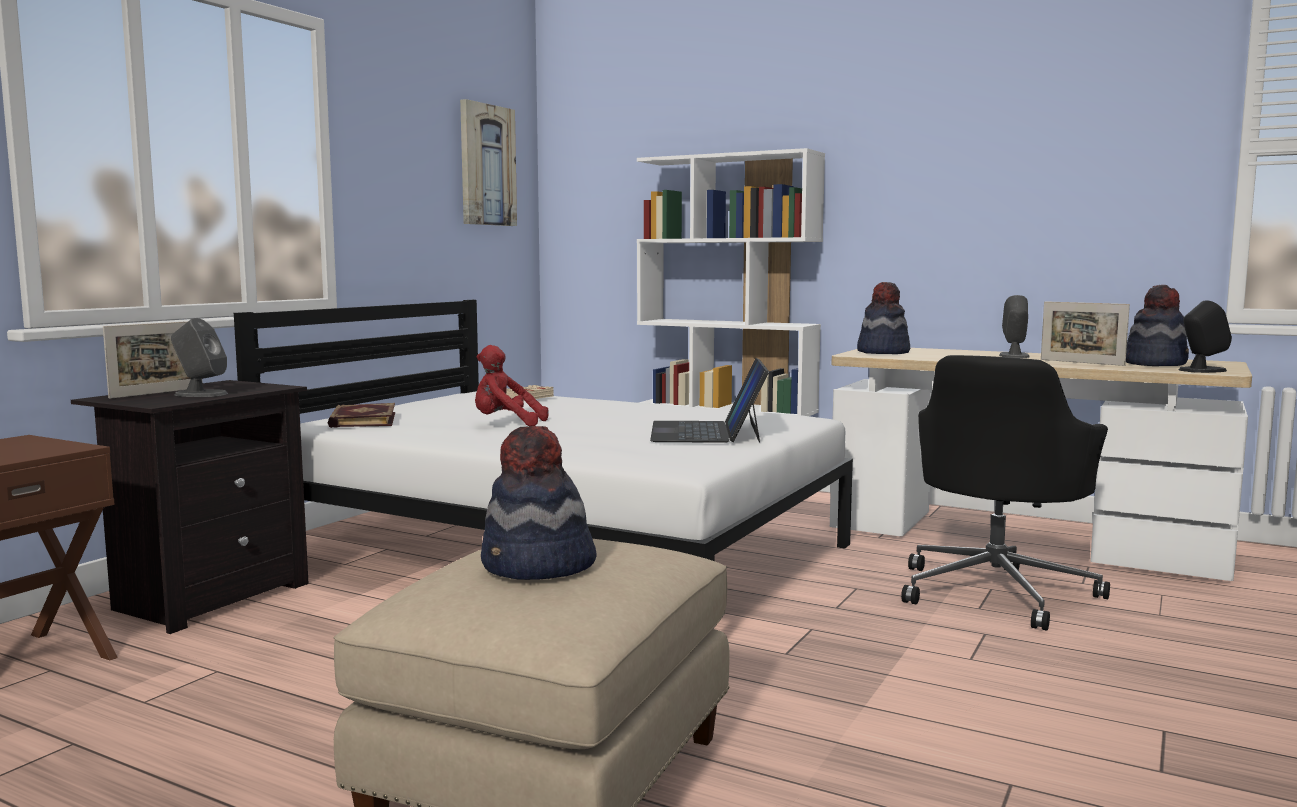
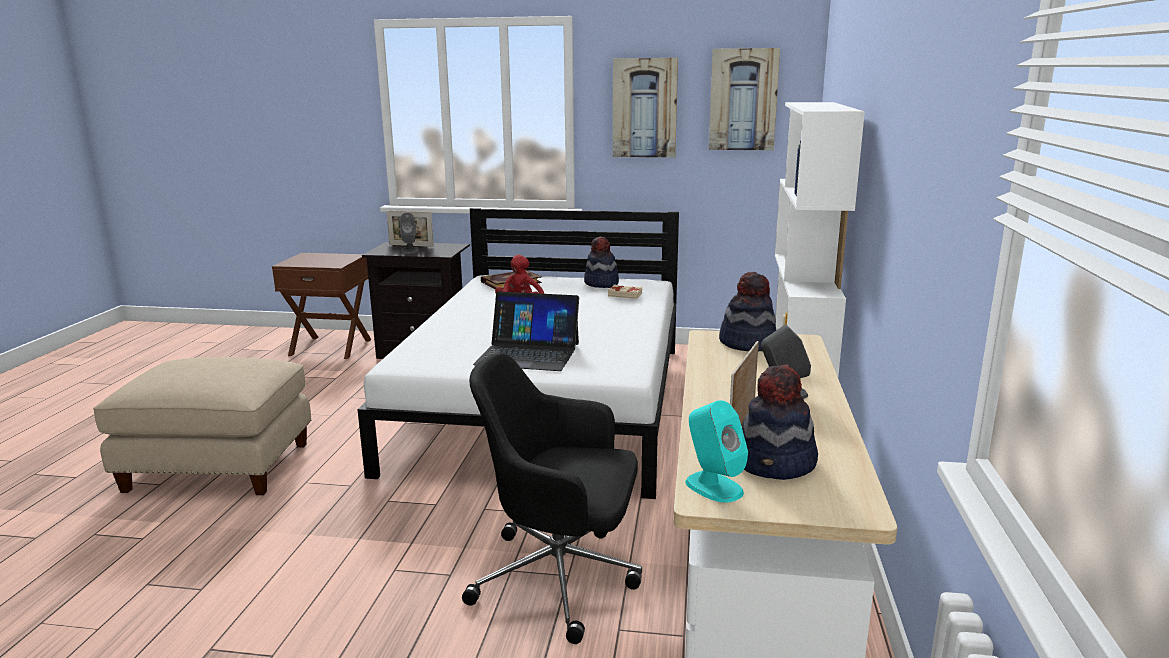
camera: 70 degrees right, 10 degrees up
hat [481,426,597,580] -> hat moved to [584,236,619,288]
laptop [650,358,769,443] -> laptop turned 150 degrees counterclockwise [473,292,579,371]
black speaker [1179,301,1232,373] -> turquoise speaker [685,400,748,503]
none -> picture [613,58,678,158]

